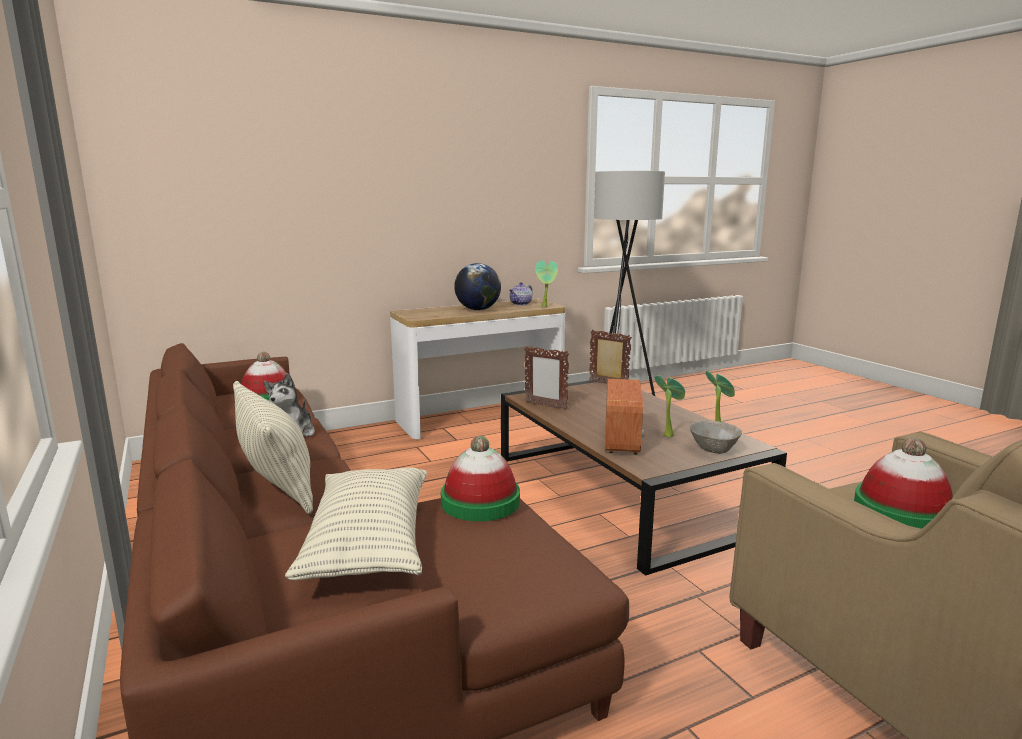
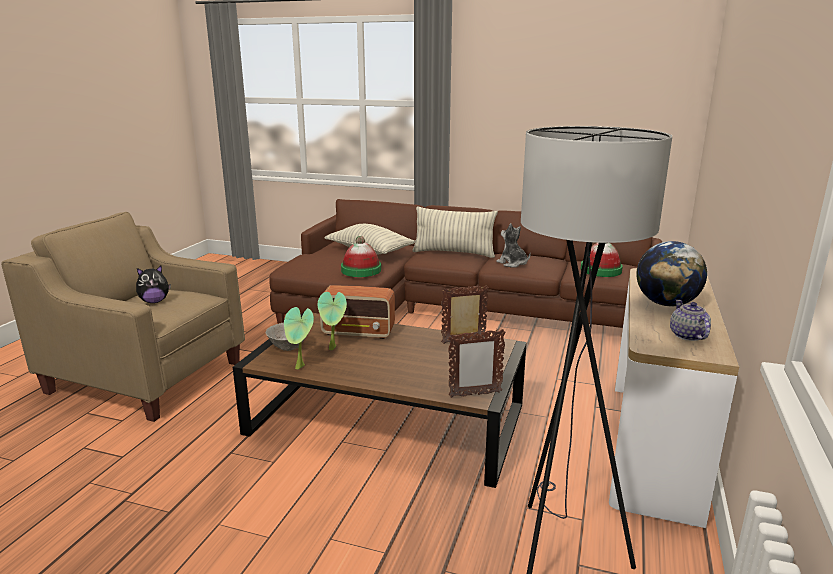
camera: 135 degrees right, 5 degrees up
potted plant [535,260,558,307] -> none
radio [605,379,644,455] -> radio turned 45 degrees counterclockwise [319,285,395,339]
hat [854,438,953,529] -> plush toy [136,266,171,303]

